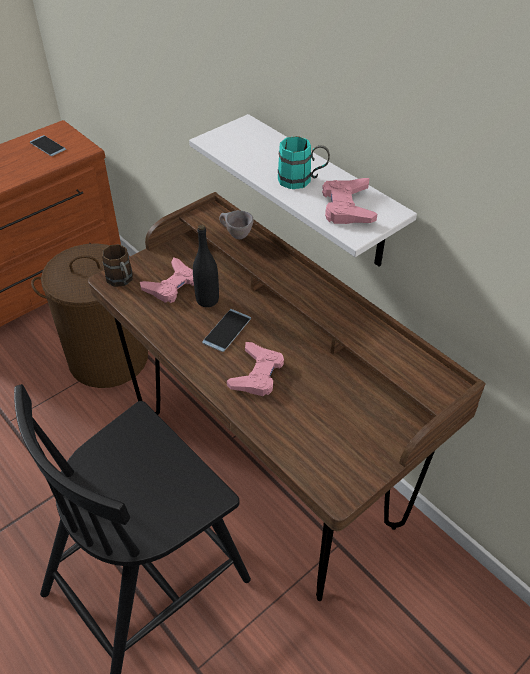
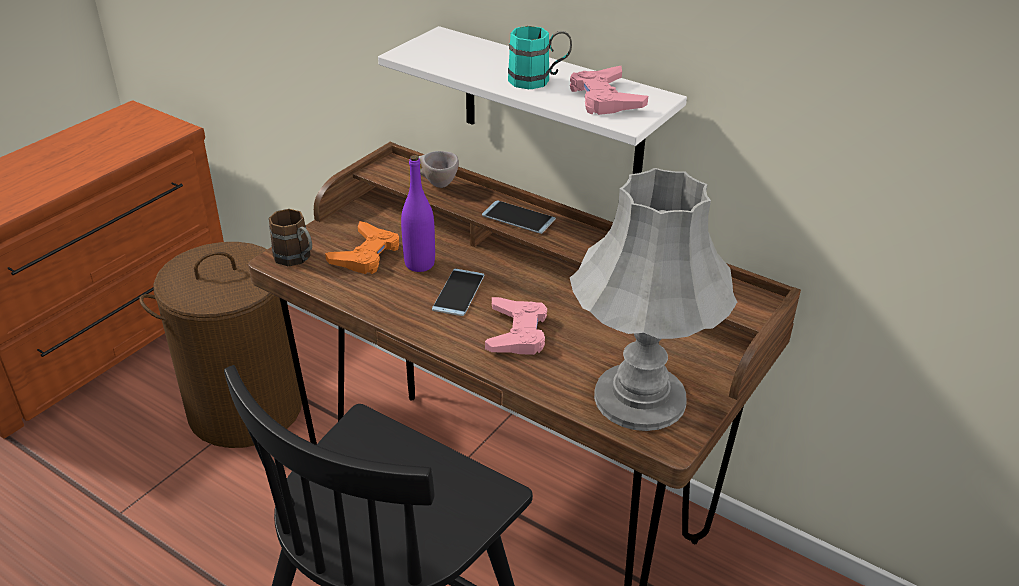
camera: 15 degrees left, 10 degrees down
phone [30,135,66,156] -> phone moved to [482,201,556,234]
pink game controller [140,258,194,303] -> orange game controller [325,221,399,274]
black bottle [193,225,219,307] -> purple bottle [401,155,435,272]
none -> grey table lamp [570,168,737,431]

